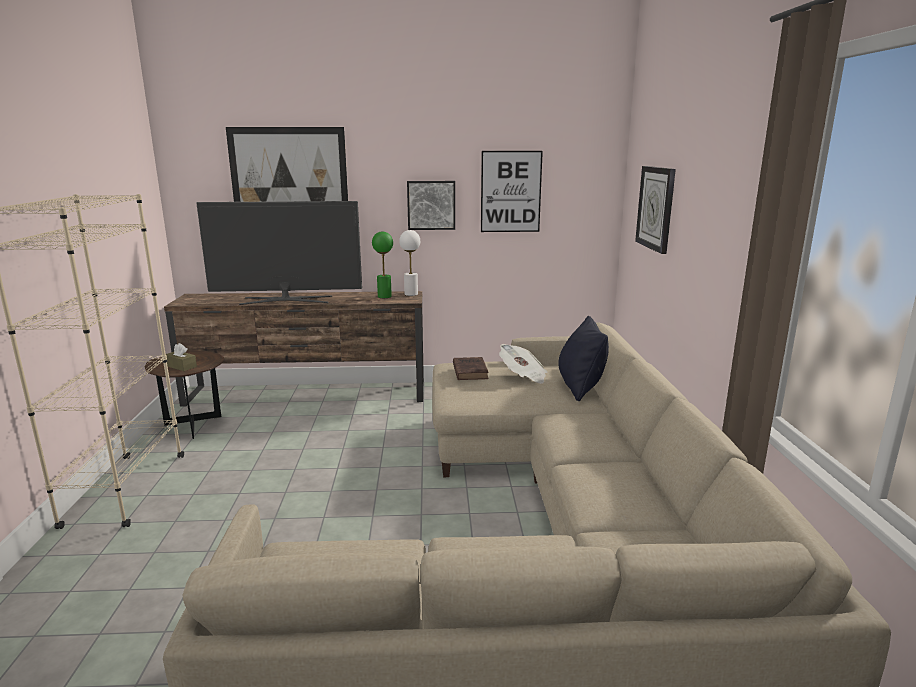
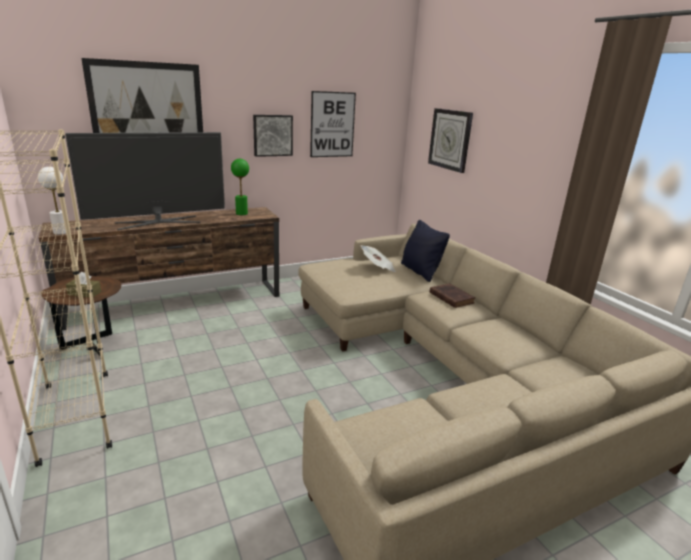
camera: 25 degrees left, 5 degrees up
white table lamp [399,230,420,296] -> white table lamp moved to [38,167,66,235]
brown book [453,357,489,380] -> brown book moved to [430,283,475,308]

